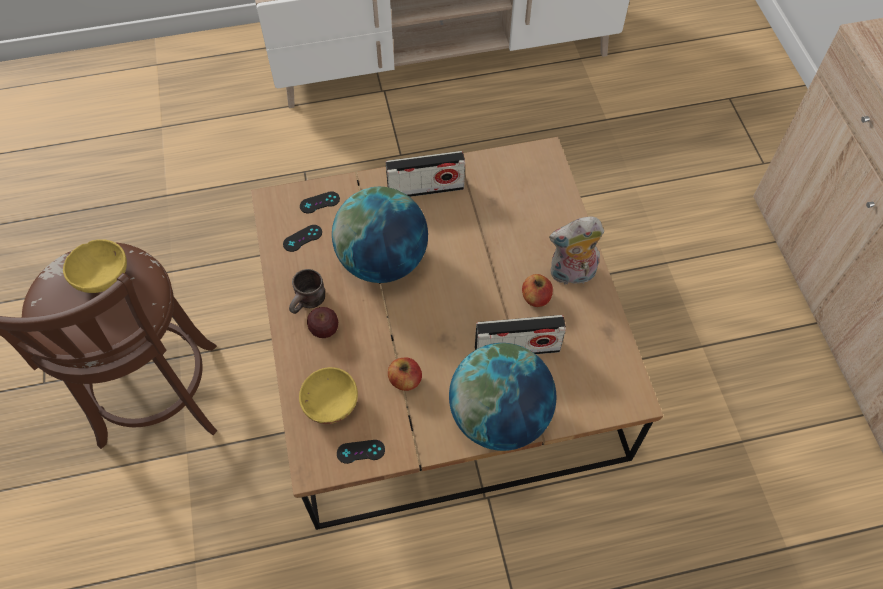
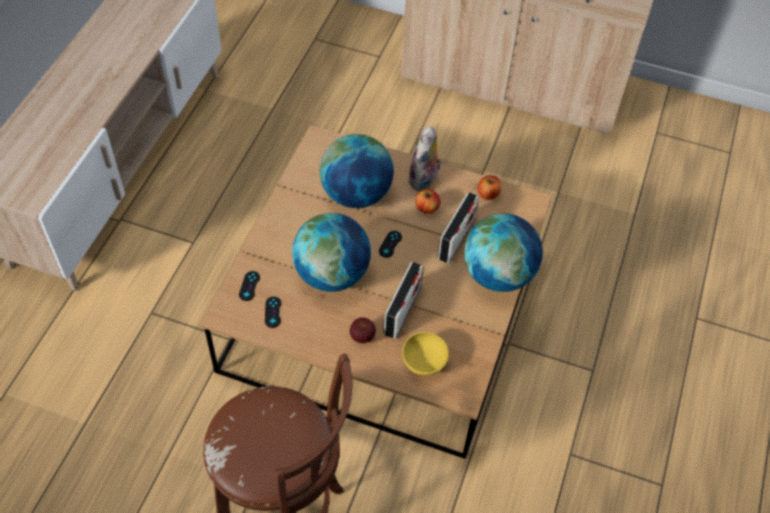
camera: 60 degrees left, 5 degrees down
yellow bowl [63,239,127,293] -> none
brown mug [289,269,325,314] -> none
black game controller [337,440,385,464] -> black game controller moved to [379,231,402,258]
radio [386,151,465,197] -> radio moved to [383,262,424,339]
apple [388,358,422,391] -> apple moved to [478,175,502,200]
none -> globe [320,134,394,208]

